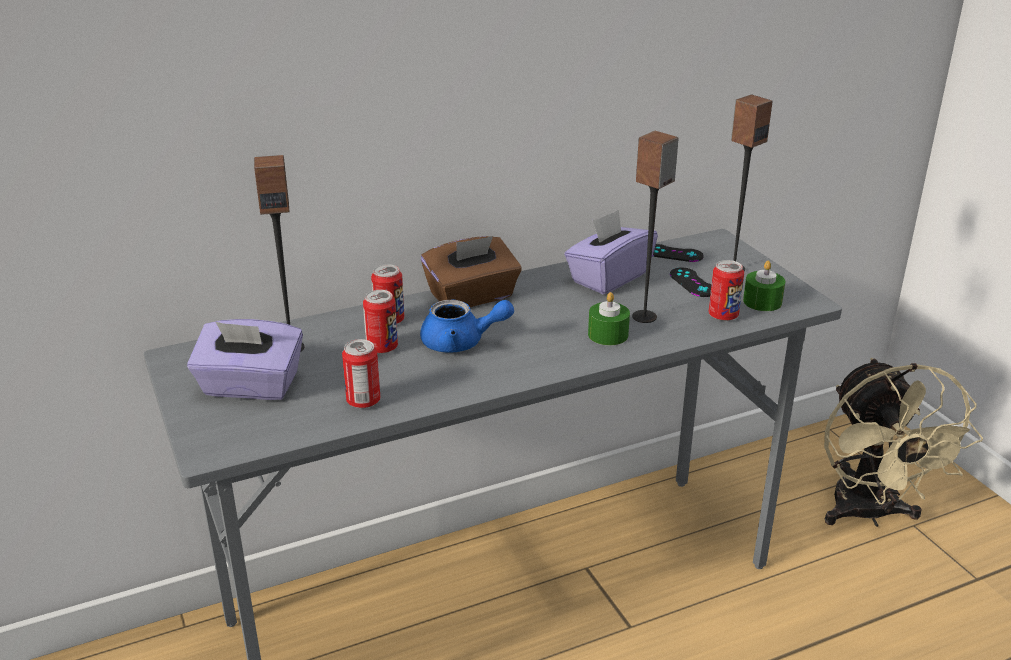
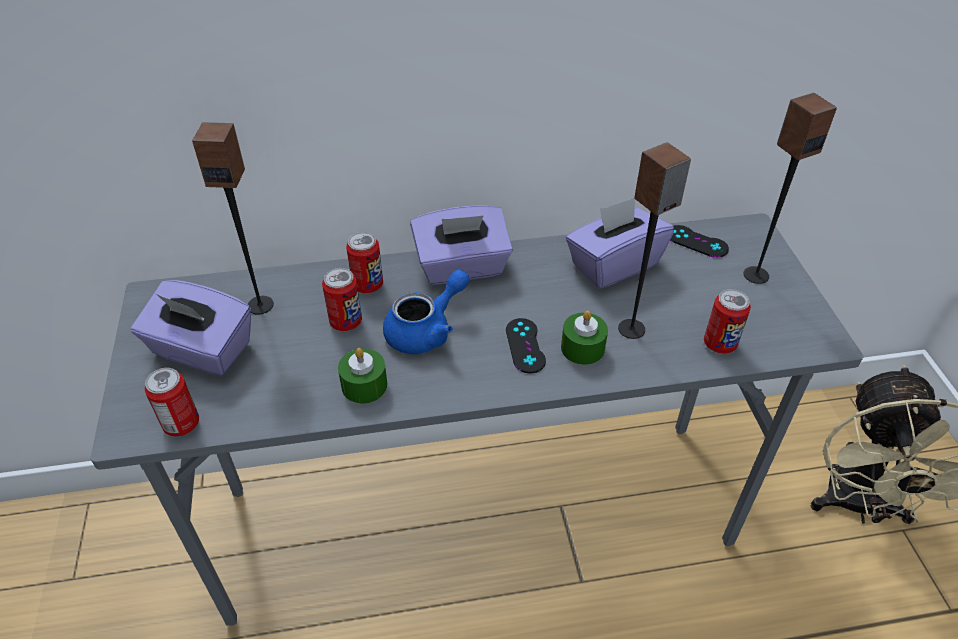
camera: 15 degrees right, 15 degrees up
can [342,339,380,408] -> can moved to [145,368,199,437]
blue teapot [420,300,514,353] -> blue teapot turned 60 degrees counterclockwise [383,269,470,354]
brown tissue box [421,236,522,307] -> purple tissue box [410,205,513,285]
black game controller [670,268,711,297] -> black game controller moved to [506,318,546,373]
green candle [743,261,785,311] -> green candle moved to [338,348,387,404]

